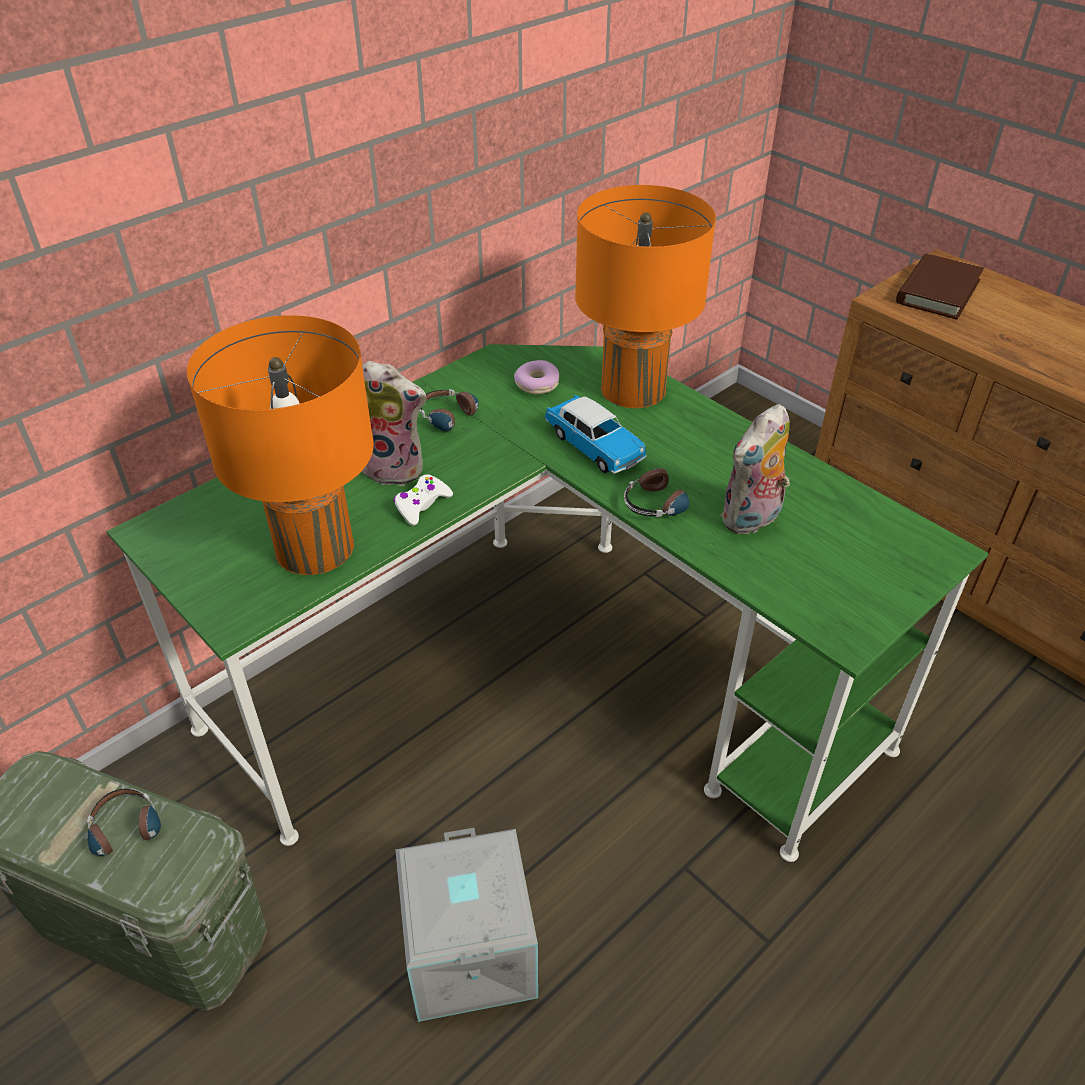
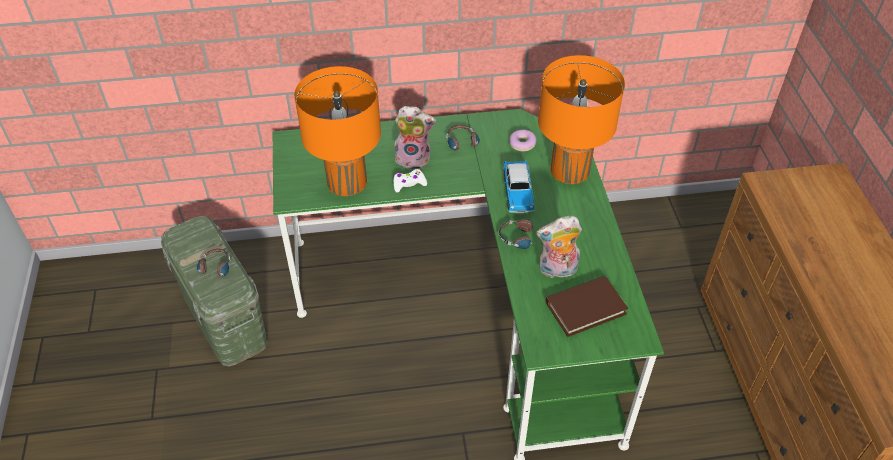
camera: 35 degrees right, 5 degrees up
plush toy [362,361,427,486] -> plush toy turned 45 degrees counterclockwise [394,106,436,169]
grey storage box [395,828,538,1022] -> none
brown book [896,254,984,319] -> brown book moved to [546,276,628,337]

